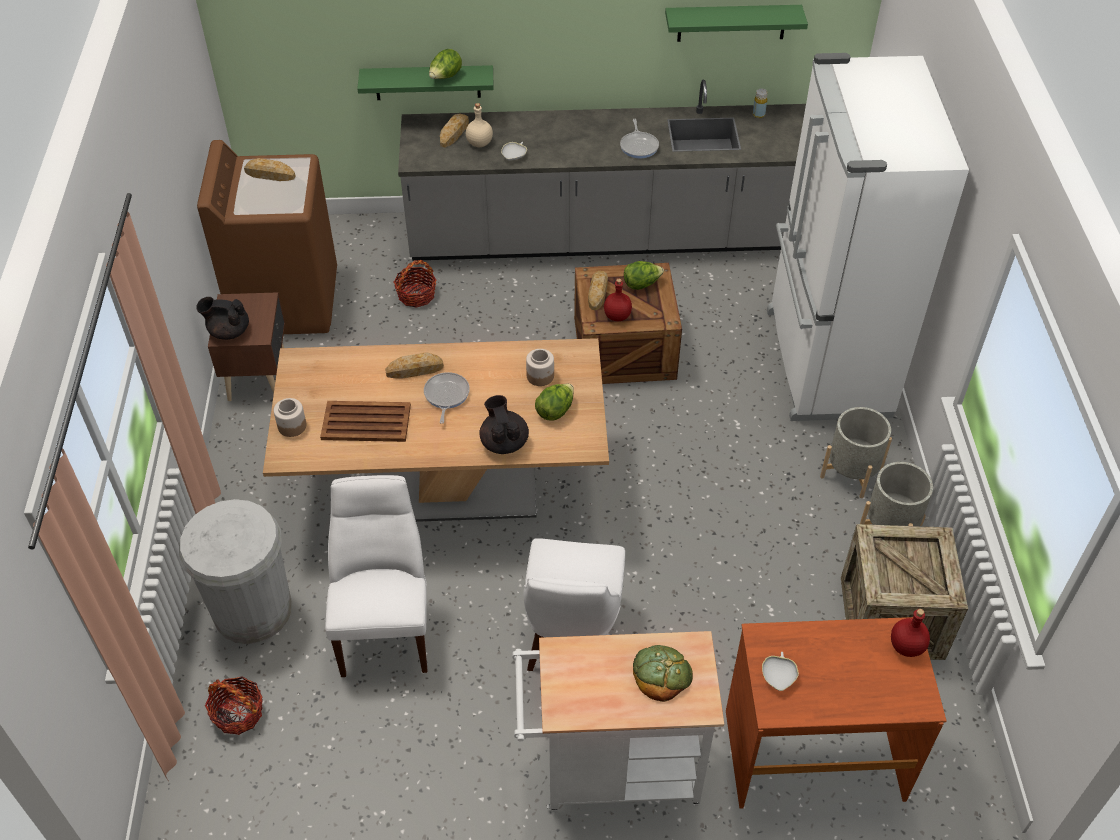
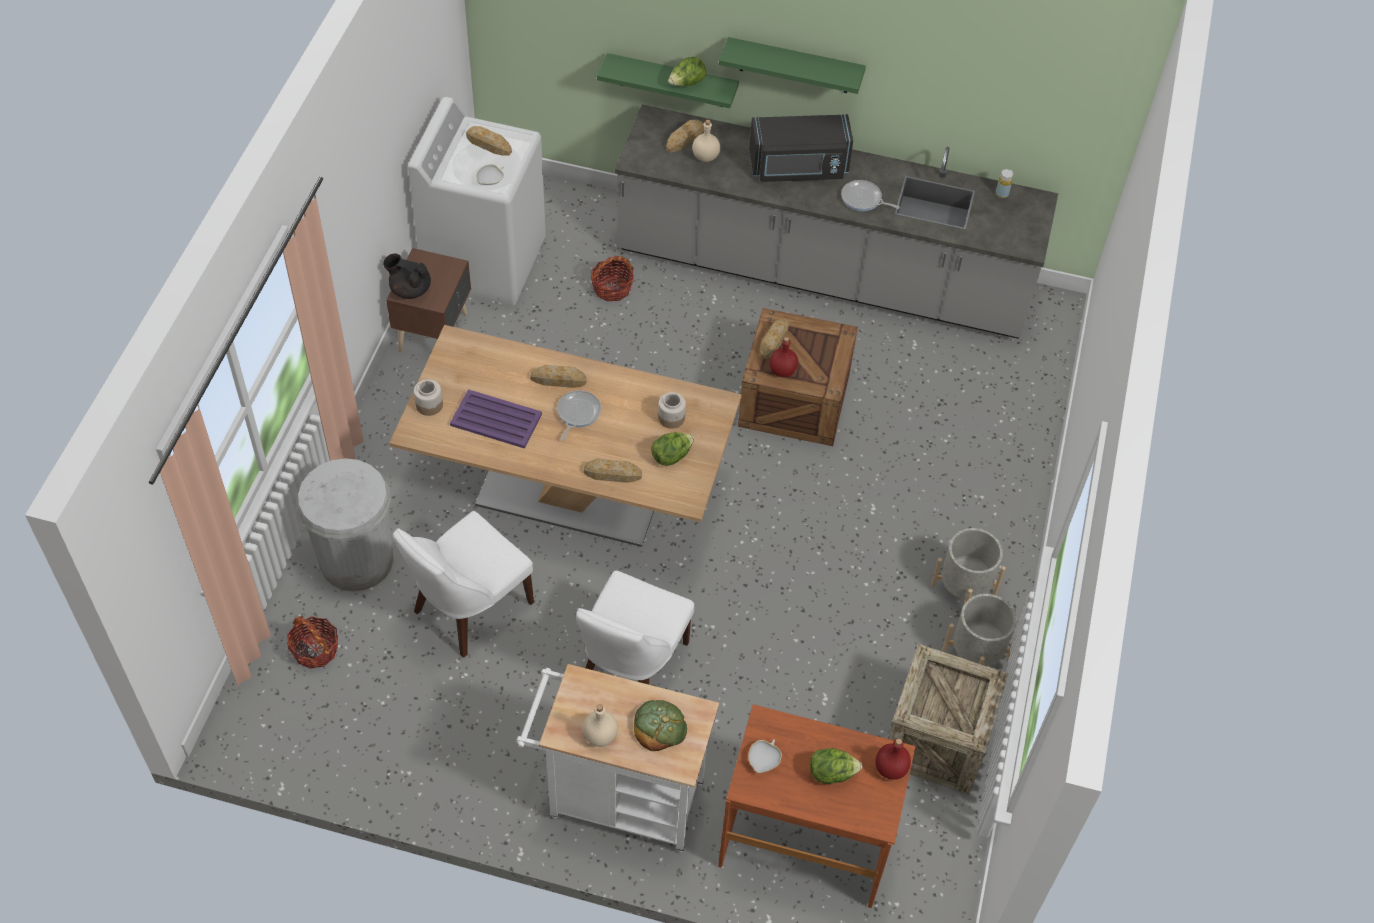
camera: 15 degrees right, 5 degrees up
brown washing machine [197,140,337,334] -> white washing machine [408,97,546,305]
brown tray [320,401,411,442] -> purple tray [450,389,542,449]
white chair [325,475,427,677] -> white chair turned 150 degrees counterclockwise [393,511,534,658]
black teapot [479,395,529,454] -> bread [584,459,642,483]
white bowl [501,142,527,161] -> white bowl moved to [476,164,504,185]
frying pan [620,119,659,158] -> frying pan turned 105 degrees clockwise [841,180,900,211]
lettuce [624,261,664,290] -> lettuce moved to [810,748,863,784]
green shelf [665,5,808,42] -> green shelf moved to [719,37,866,94]
white fridge [767,53,969,421] -> none
none -> beige bottle [582,704,618,747]
none -> black microwave [749,114,853,182]

